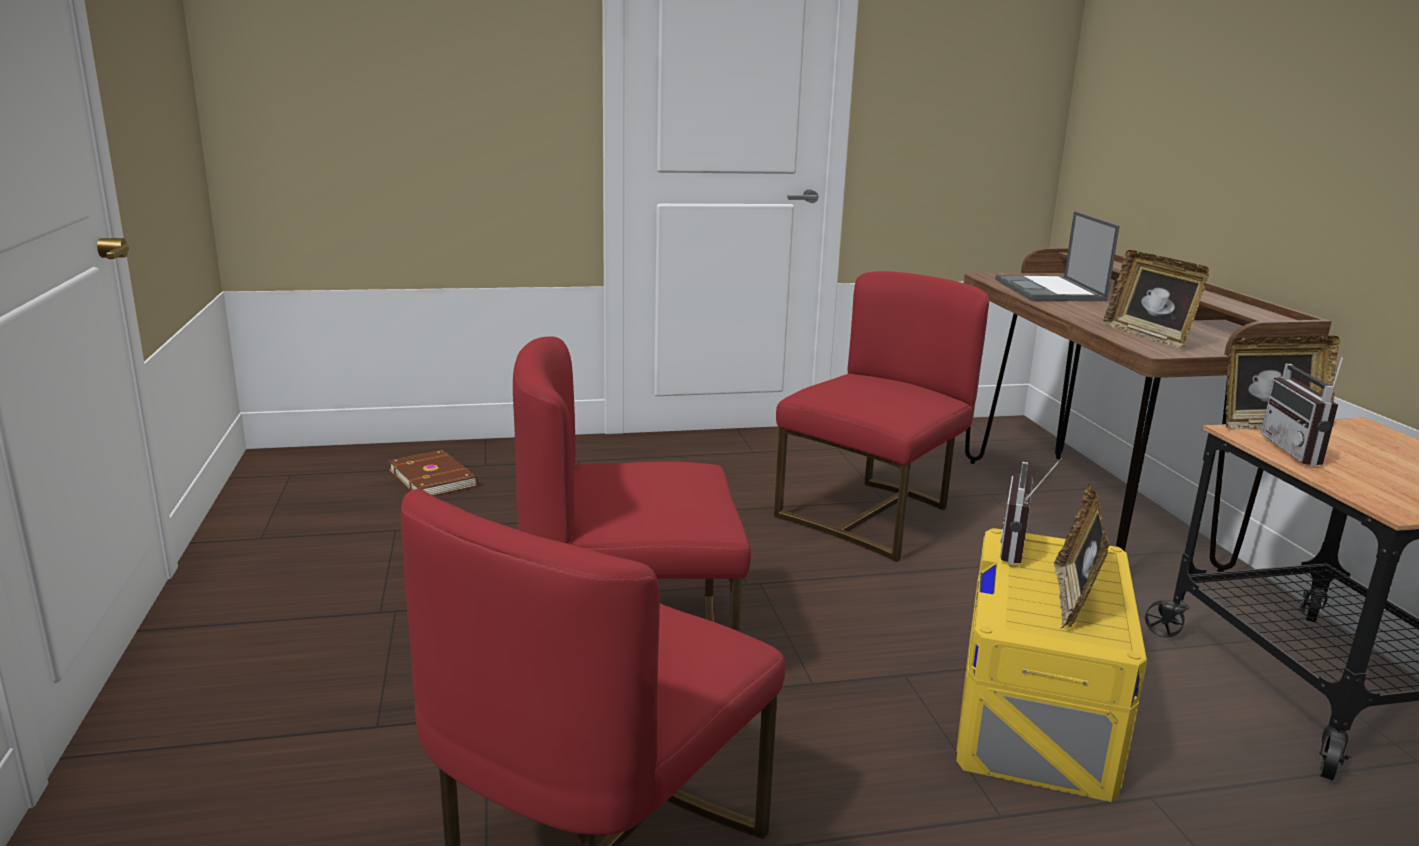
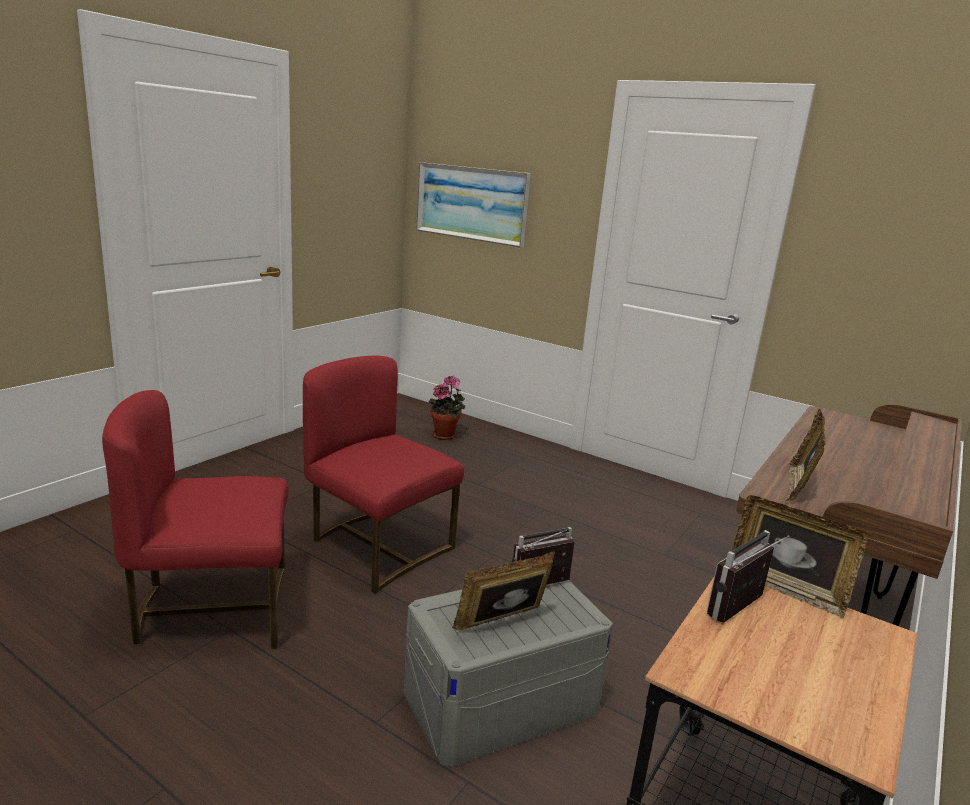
camera: 45 degrees right, 0 degrees up
brown book [389,450,478,496] -> potted plant [429,376,465,440]
red chair [774,271,989,562] -> none
yellow storage box [956,528,1147,802] -> grey storage box [404,580,613,766]
laptop [995,211,1120,301] -> none
none -> picture [416,162,531,248]

